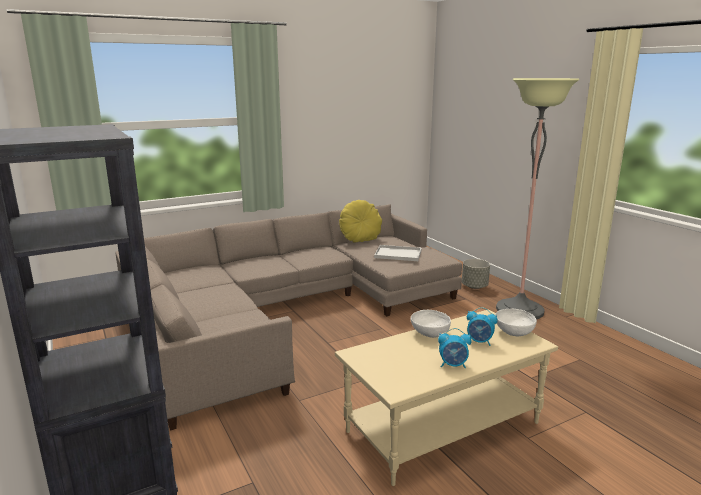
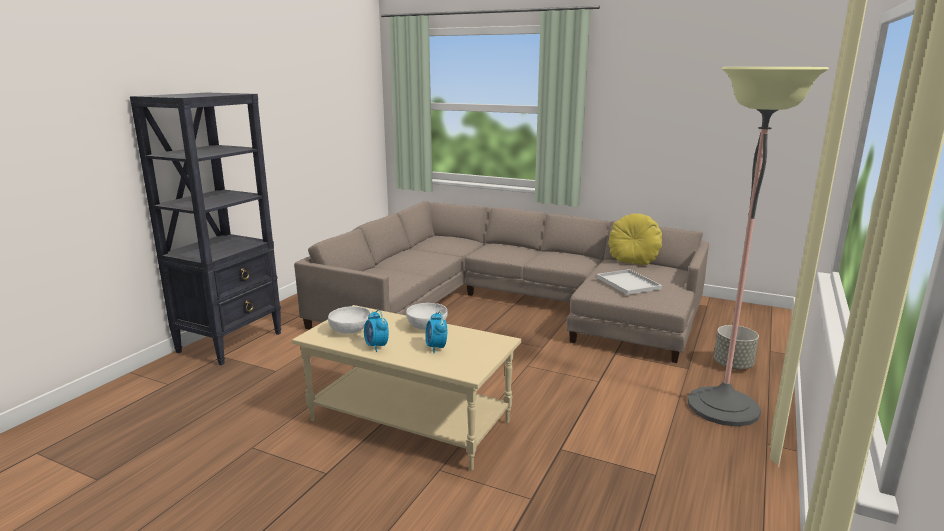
camera: 55 degrees right, 0 degrees up
white bowl [495,309,537,336] -> white bowl moved to [328,306,371,334]

